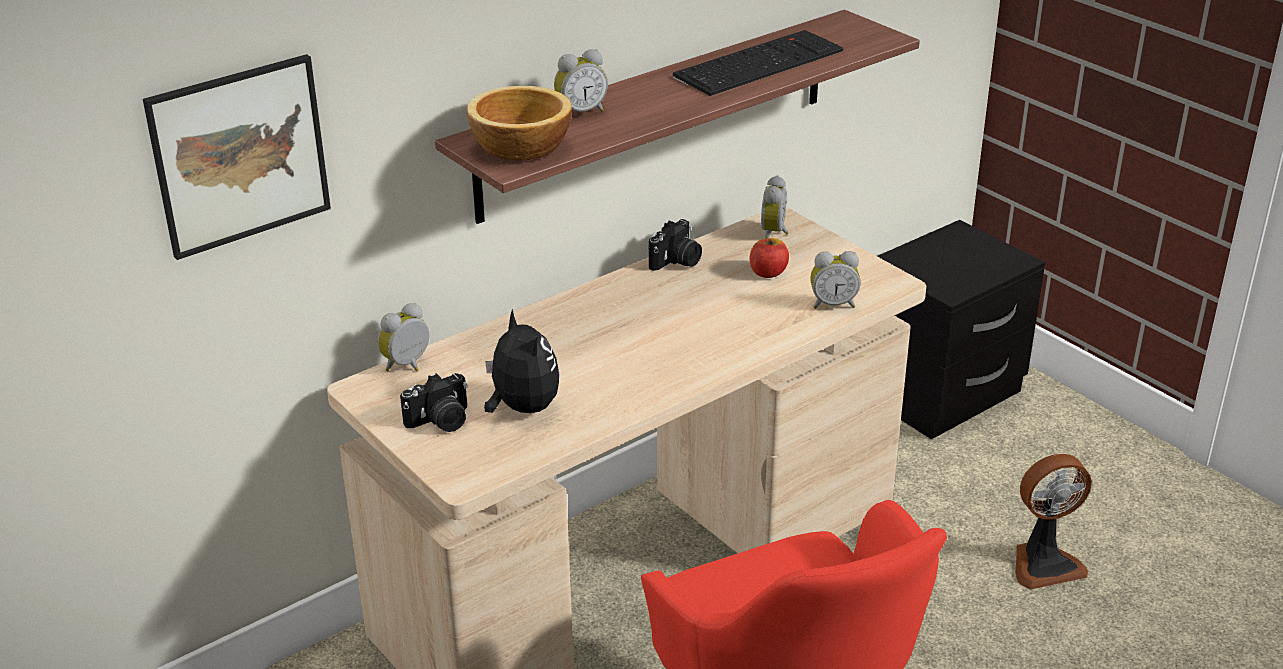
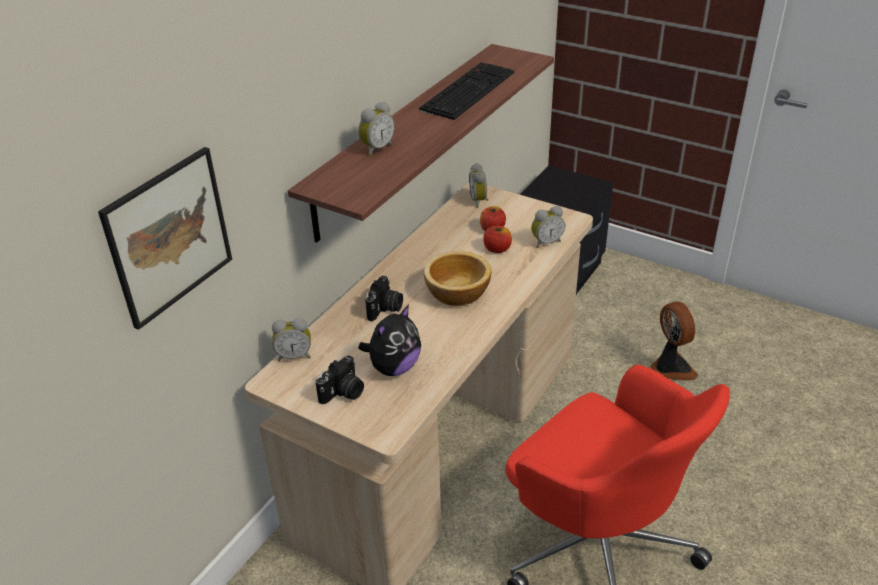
camera: 20 degrees left, 5 degrees up
alarm clock [377,303,430,371] -> alarm clock turned 120 degrees counterclockwise [272,318,311,361]
bowl [467,86,572,160] -> bowl moved to [424,251,491,306]
plush toy [484,309,560,413] -> plush toy turned 90 degrees clockwise [358,304,421,376]
camera [649,219,702,271] -> camera moved to [365,276,403,321]
fan [1015,454,1092,589] -> fan turned 75 degrees counterclockwise [650,302,698,381]
none -> apple [483,226,512,253]

